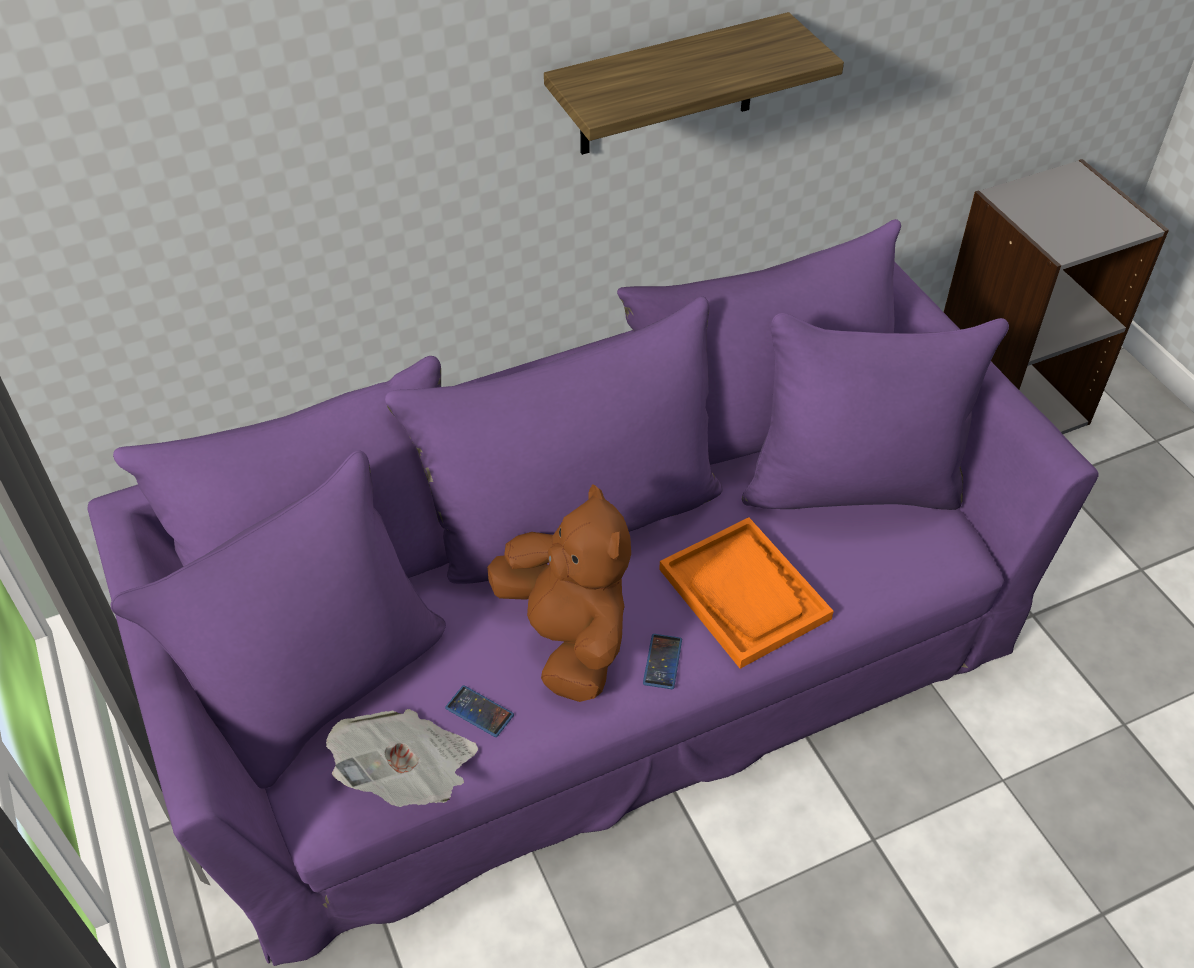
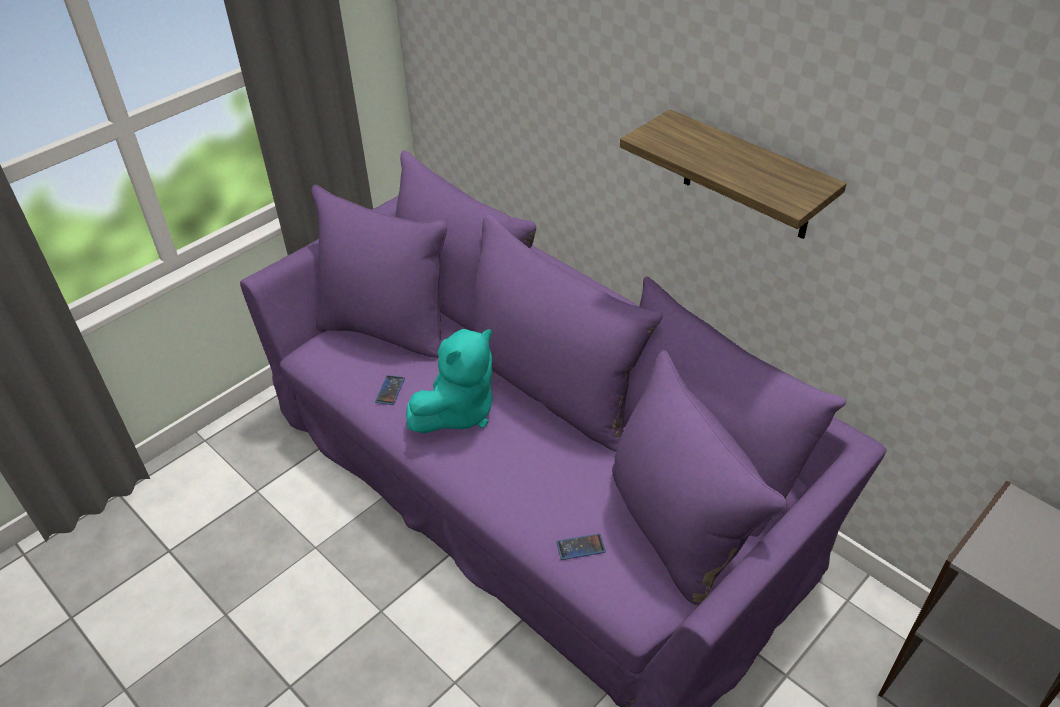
camera: 70 degrees right, 5 degrees down
newspaper [326,709,478,807] -> none
brown plush toy [487,484,631,702] -> turquoise plush toy [406,329,493,434]
phone [643,634,682,689] -> phone moved to [556,534,606,560]
orange tray [659,517,834,669] -> none

